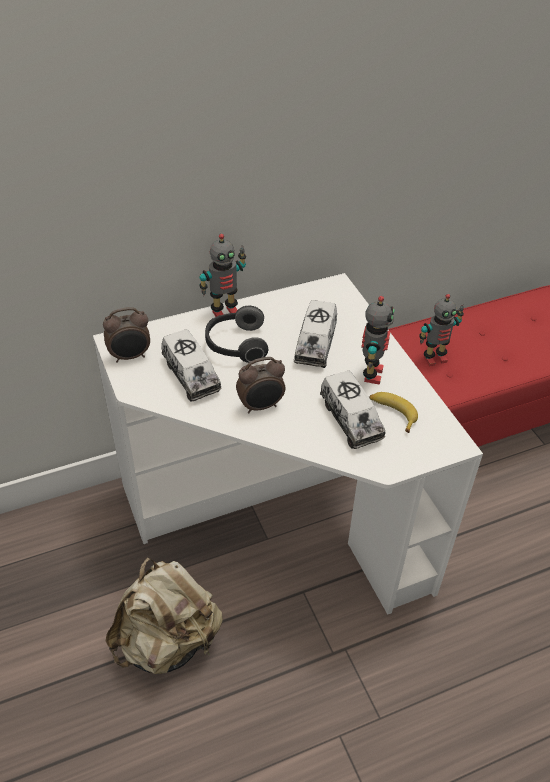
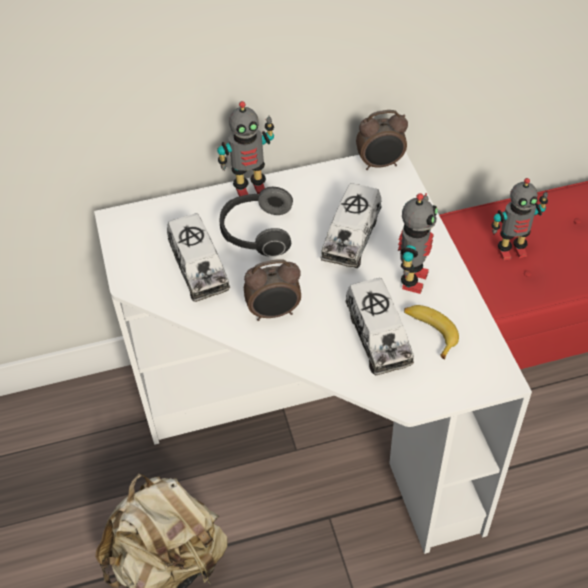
camera: 10 degrees right, 5 degrees up
alarm clock [103,307,150,363] -> alarm clock moved to [356,110,408,170]

